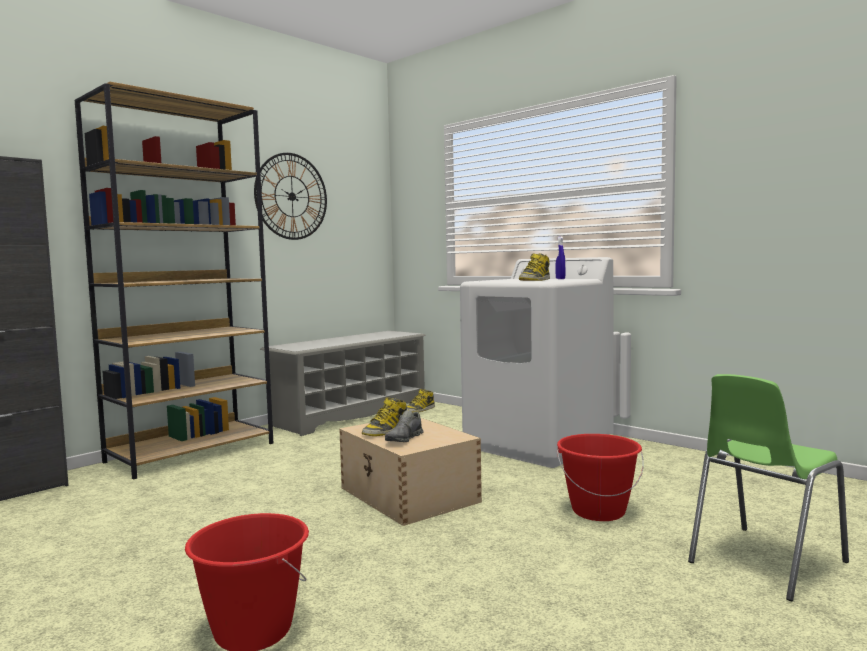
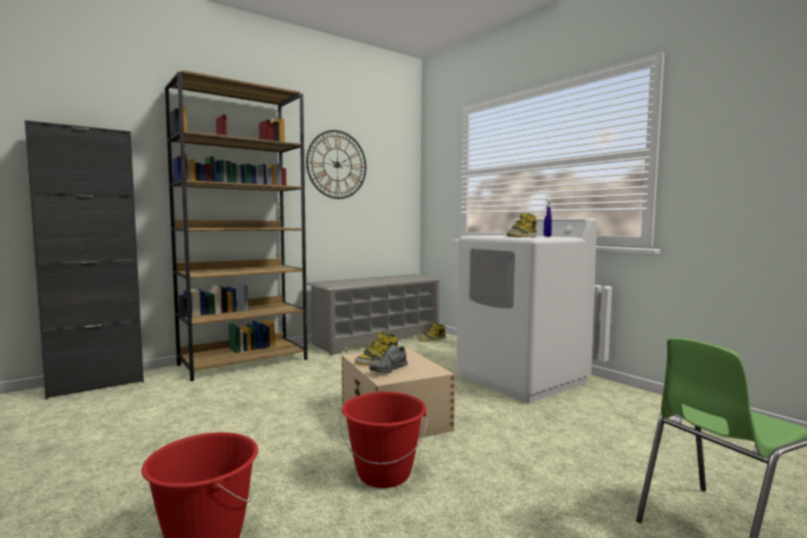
camera: 10 degrees right, 0 degrees up
red bucket [557,434,644,521] -> red bucket moved to [340,392,428,488]

